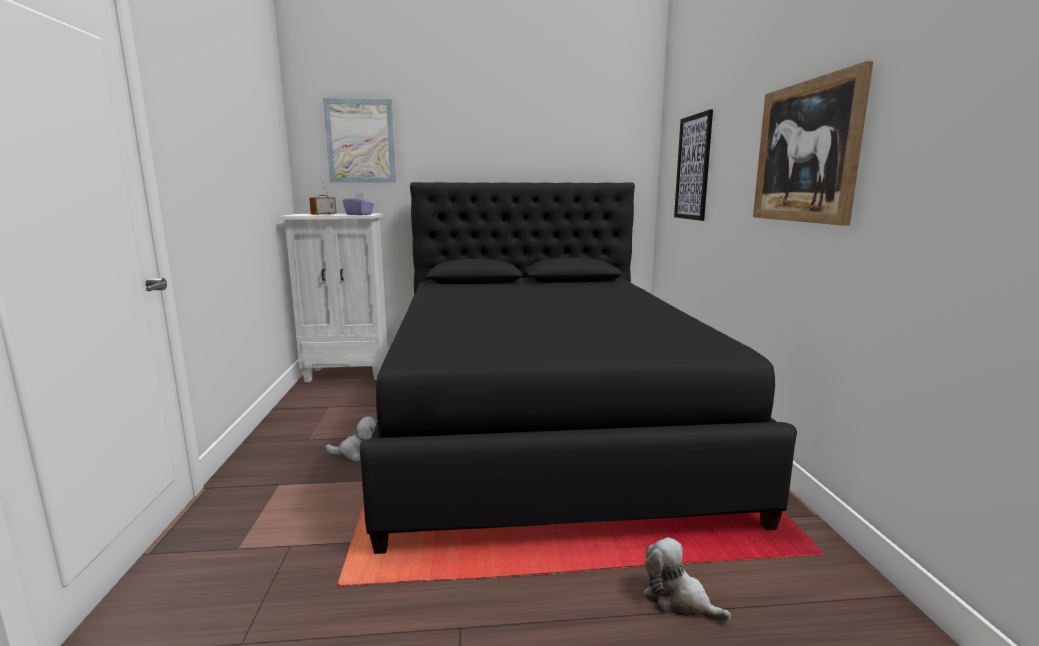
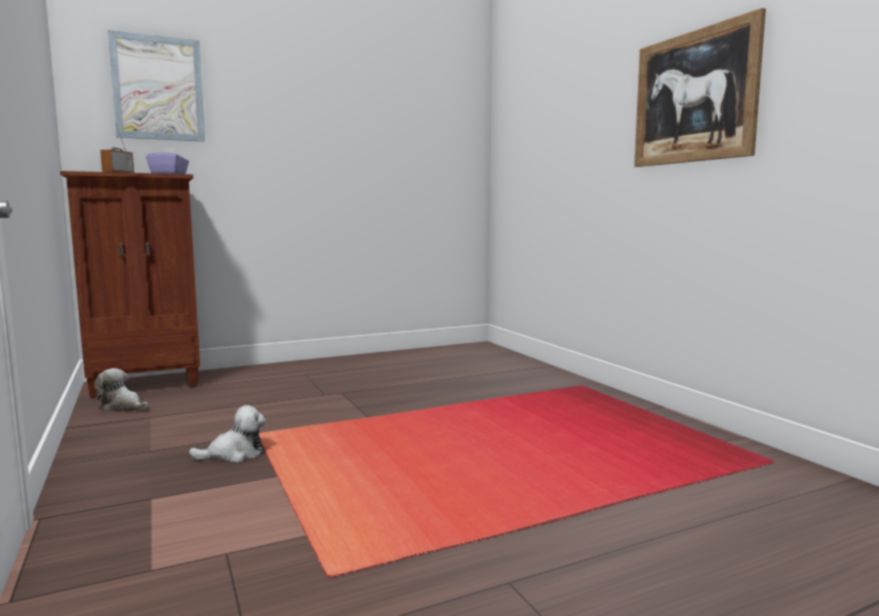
camera: 20 degrees left, 5 degrees down
white cabinet [279,214,388,382] -> brown cabinet [60,171,200,398]
black bed [359,182,797,554] -> none
plush toy [644,537,731,622] -> plush toy moved to [94,368,148,412]
picture [674,109,713,221] -> none

